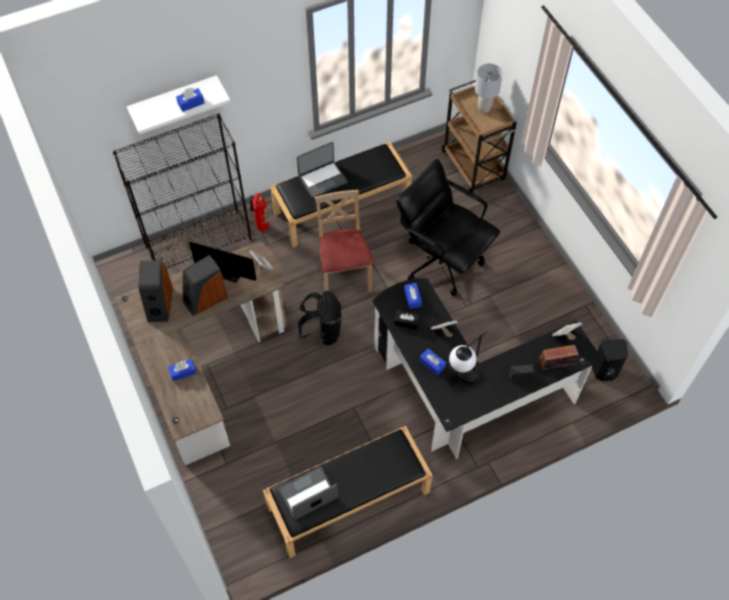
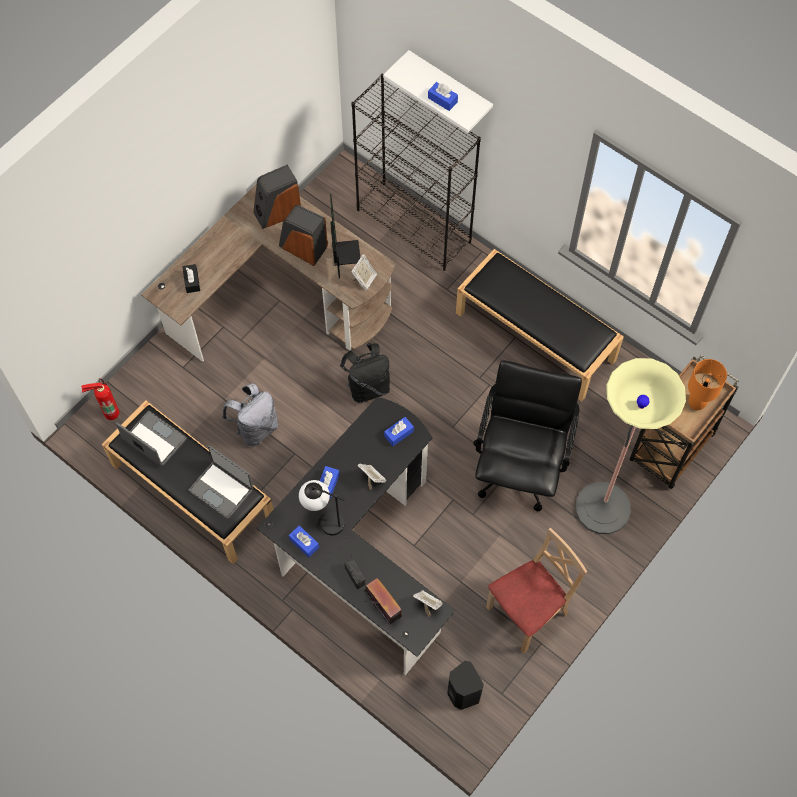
camera: 65 degrees right, 5 degrees up
blue tissue box [168,359,196,381] -> blue tissue box moved to [289,525,319,558]
fire extinguisher [250,193,269,231] -> fire extinguisher moved to [81,378,119,420]
laptop [297,142,348,198] -> laptop moved to [189,445,253,519]
beige chair [315,190,374,292] -> beige chair moved to [486,528,587,654]
black tissue box [394,310,420,330] -> black tissue box moved to [182,264,200,293]
grey table lamp [475,63,503,113] -> orange table lamp [688,359,727,410]
none -> grey backpack [222,383,279,447]
none -> floor lamp [575,358,686,534]

